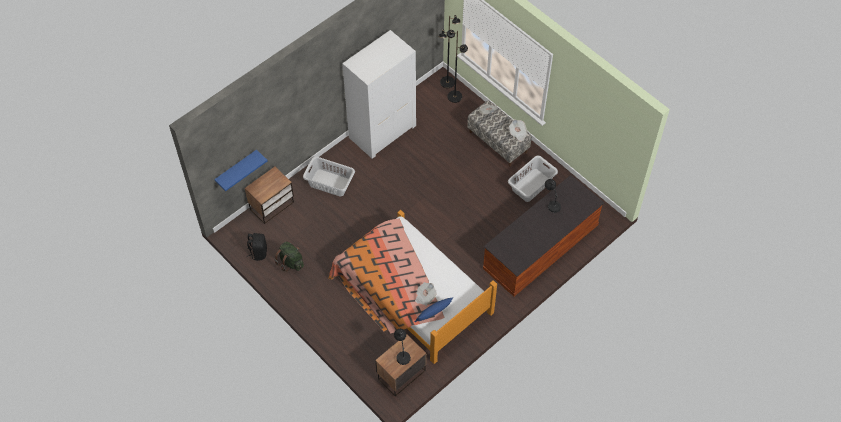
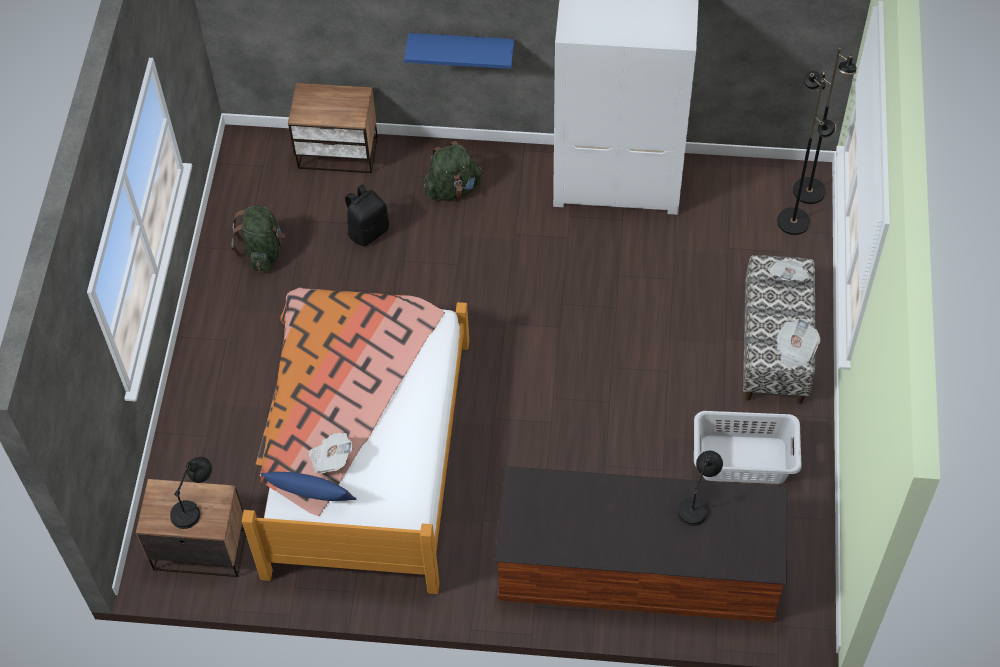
camera: 50 degrees right, 0 degrees up
blue shelf [214,150,268,191] -> blue shelf moved to [404,33,514,69]
black backpack [247,233,267,261] -> black backpack moved to [345,184,389,246]
grey laundry basket [303,157,355,197] -> green backpack [423,141,483,201]

